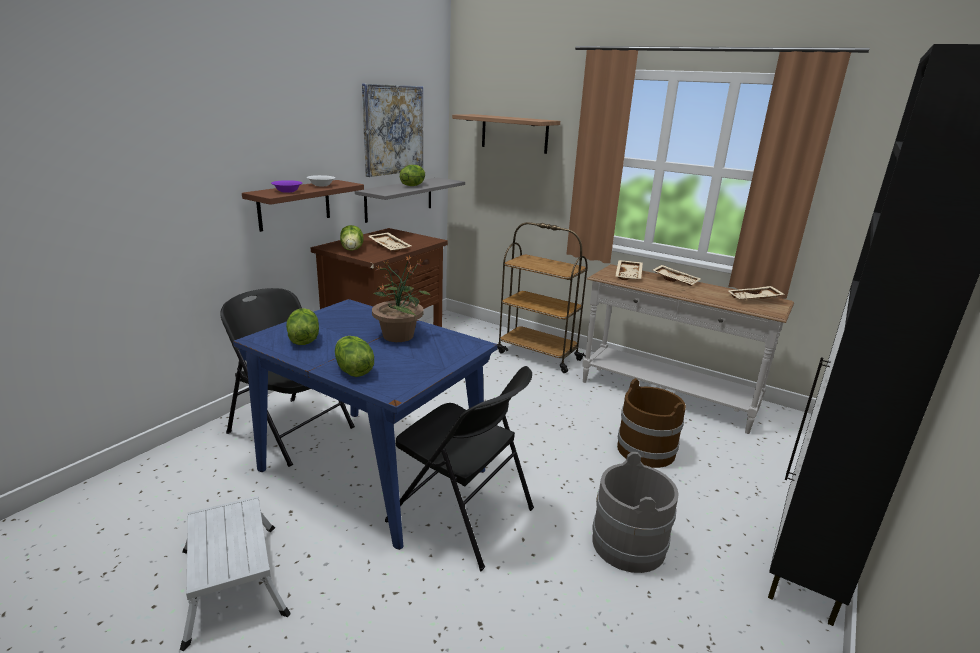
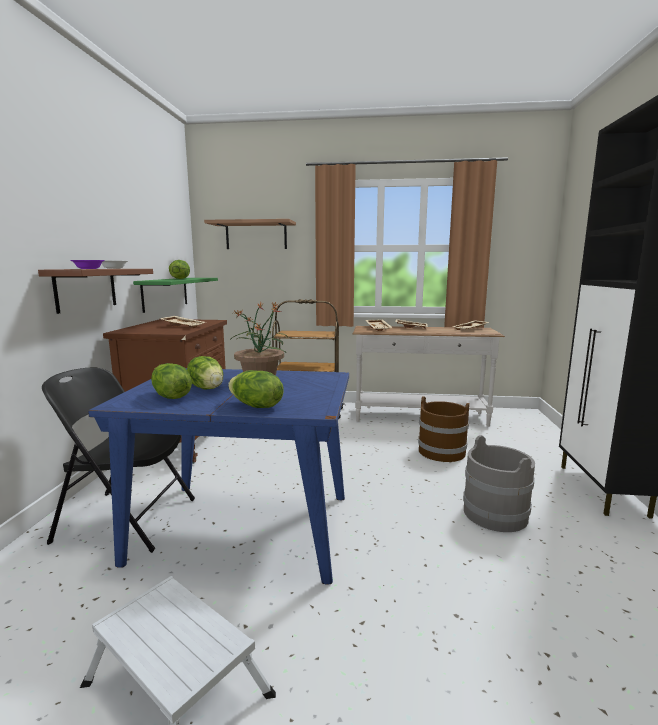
camera: 25 degrees left, 10 degrees down
lettuce [340,225,364,251] -> lettuce moved to [187,356,223,389]
grey shelf [355,178,465,223] -> green shelf [133,278,218,313]
picture [362,84,423,177] -> none
black chair [385,366,534,571] -> none

